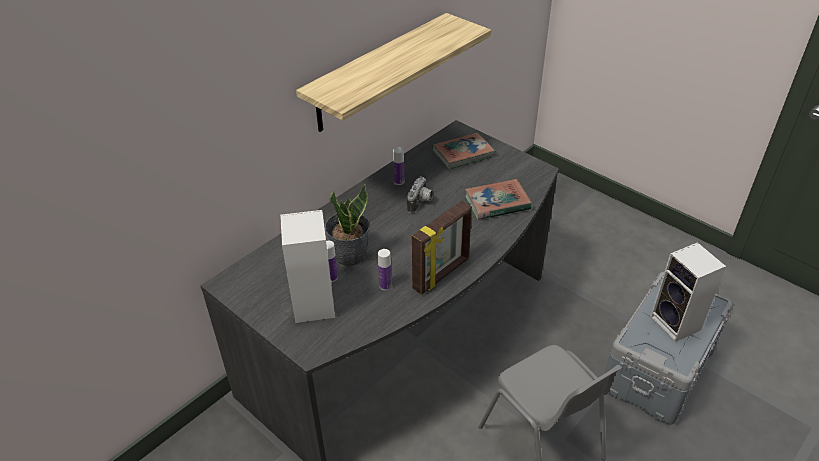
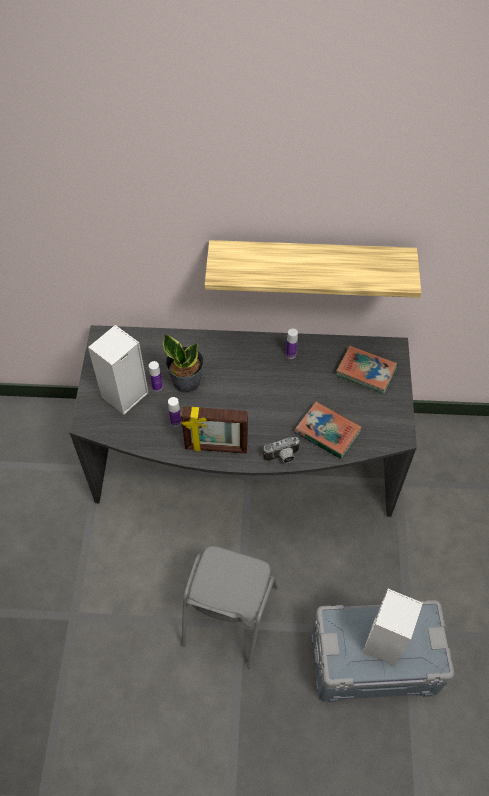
camera: 50 degrees right, 15 degrees up
camera [407,176,433,213] -> camera moved to [263,437,301,463]

